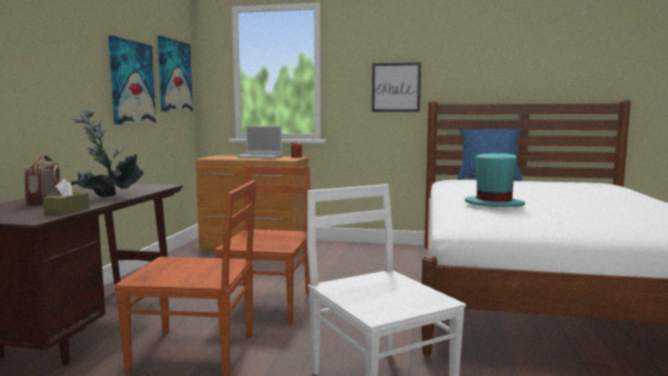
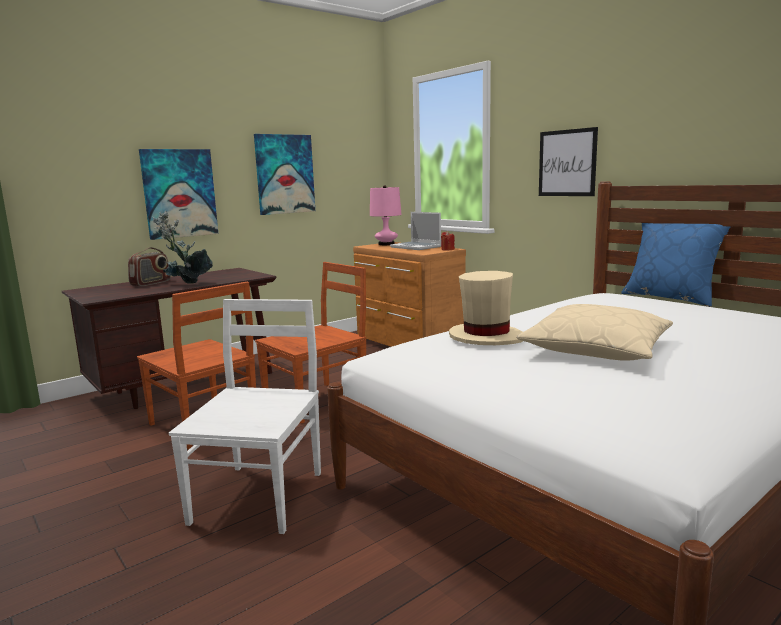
camera: 40 degrees right, 5 degrees up
brown tissue box [43,179,90,215] -> none
picture [158,36,193,112] -> picture moved to [139,149,218,240]
turquoise hat [465,153,525,207] -> beige hat [449,271,523,345]
none -> pink table lamp [370,185,402,245]
none -> beige pillow [517,304,673,361]

